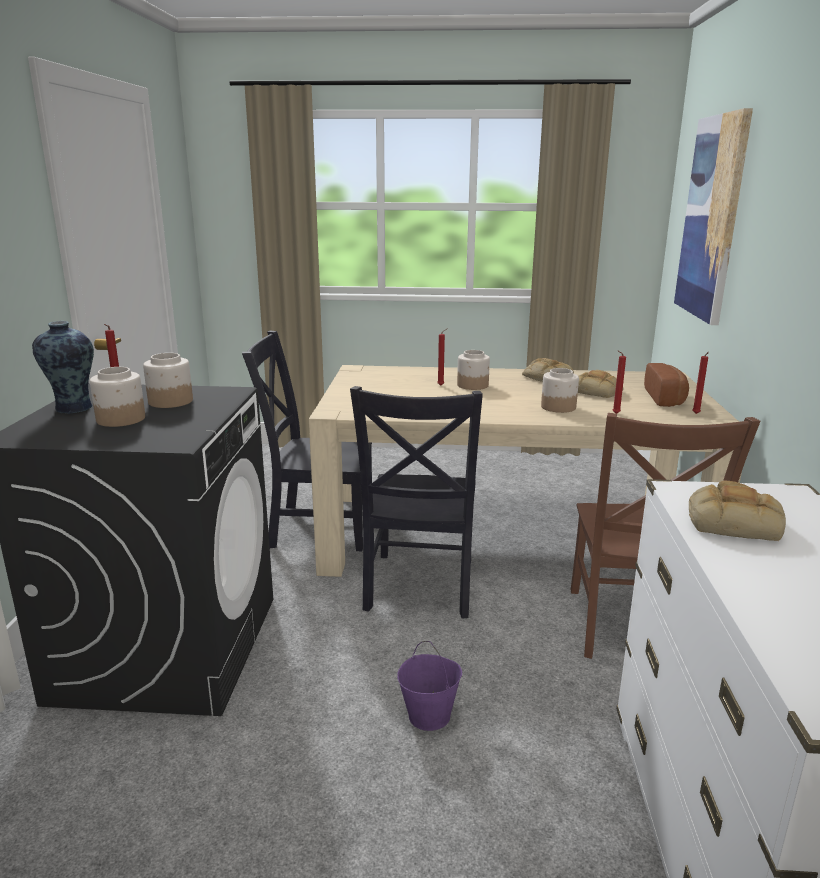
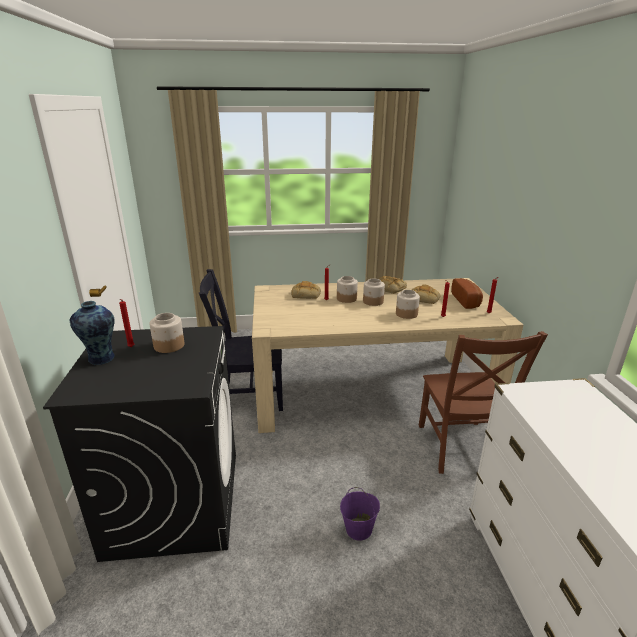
camera: 10 degrees left, 5 degrees up
jar [90,367,145,427] -> jar moved to [363,278,385,306]
black chair [350,386,483,619] -> none
picture [674,108,753,325] -> none
bread [689,481,786,541] -> bread moved to [291,281,321,299]

